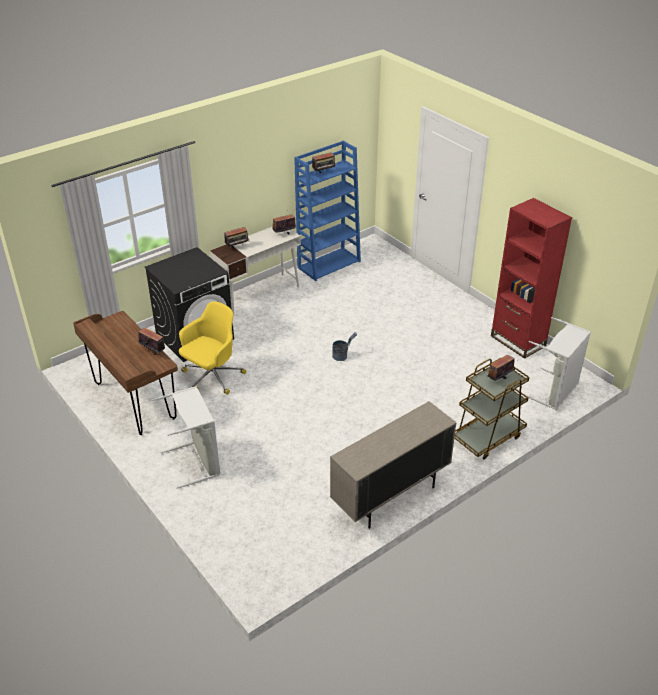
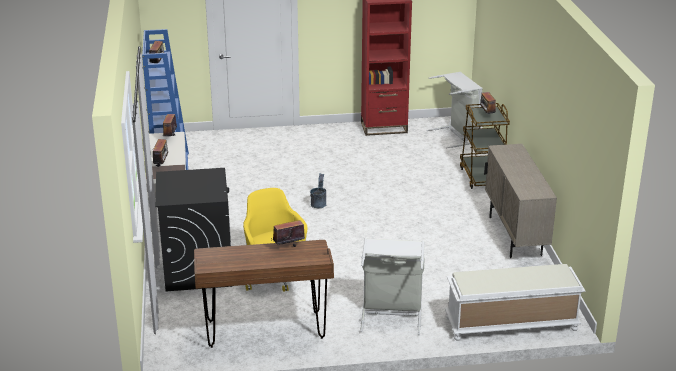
camera: 60 degrees left, 10 degrees down
none -> white bench [445,264,585,341]

